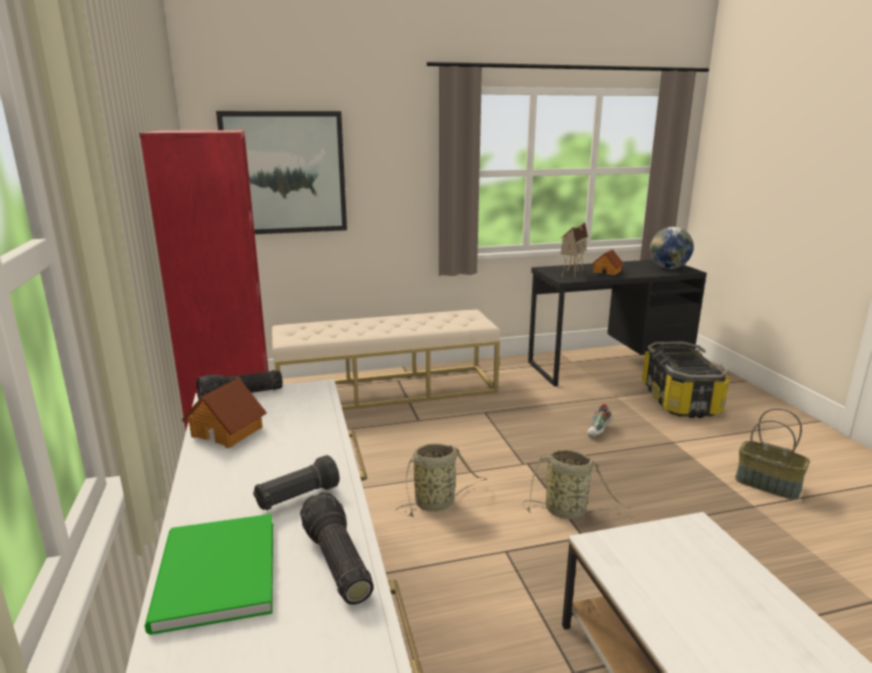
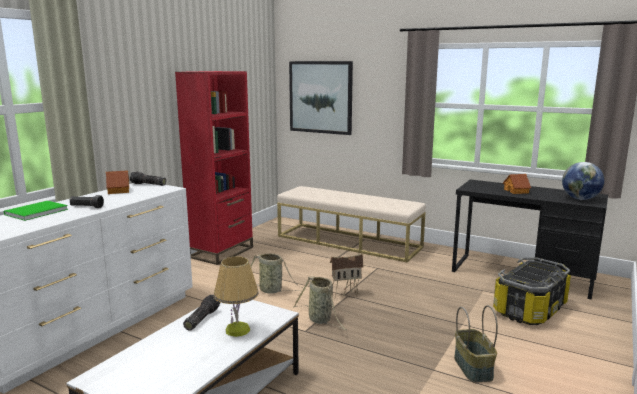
camera: 45 degrees right, 5 degrees down
flashlight [300,492,374,605] -> flashlight moved to [183,295,220,331]
toy house [561,222,588,277] -> toy house moved to [330,254,364,300]
shoe [587,404,613,437] -> none
none -> table lamp [214,257,259,337]

